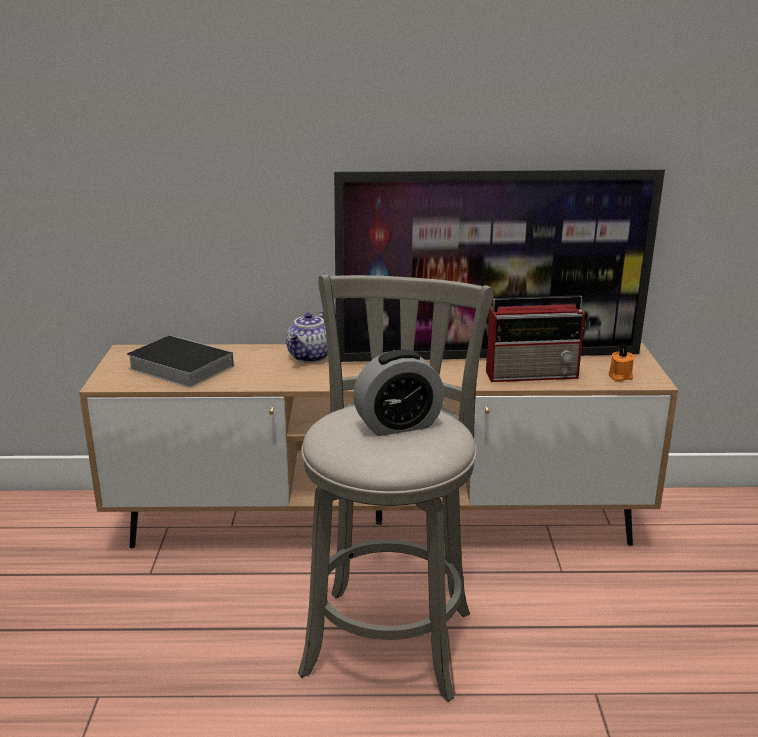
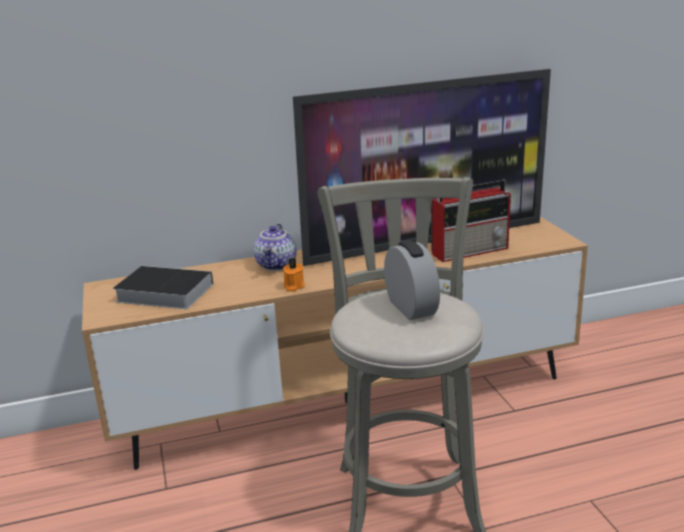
camera: 15 degrees left, 0 degrees up
alarm clock [353,350,445,436] -> alarm clock turned 75 degrees counterclockwise [384,240,440,320]
orange candle [608,344,635,382] -> orange candle moved to [283,257,305,291]

